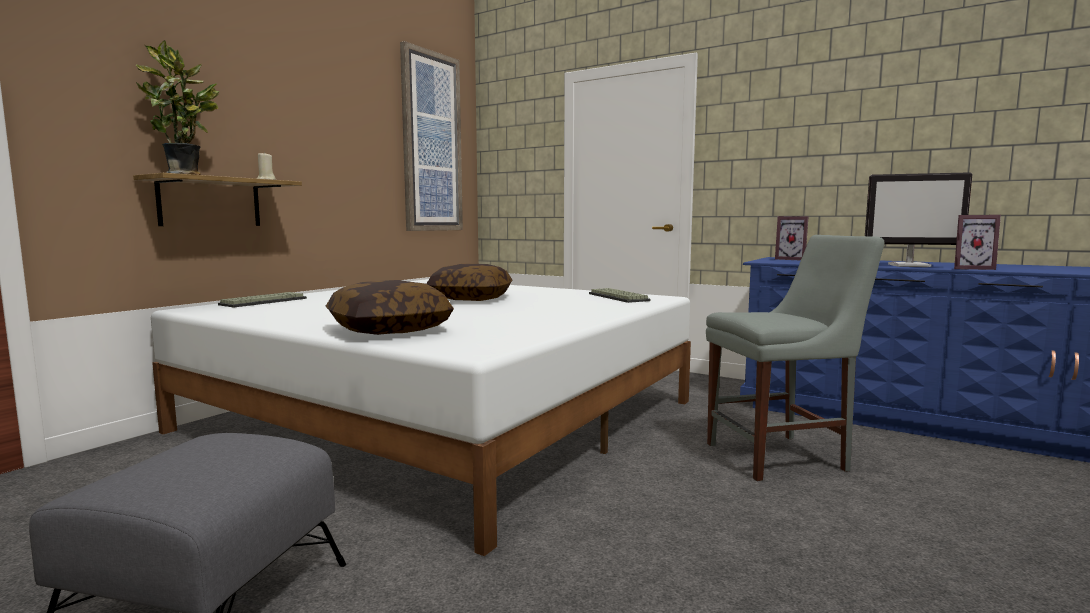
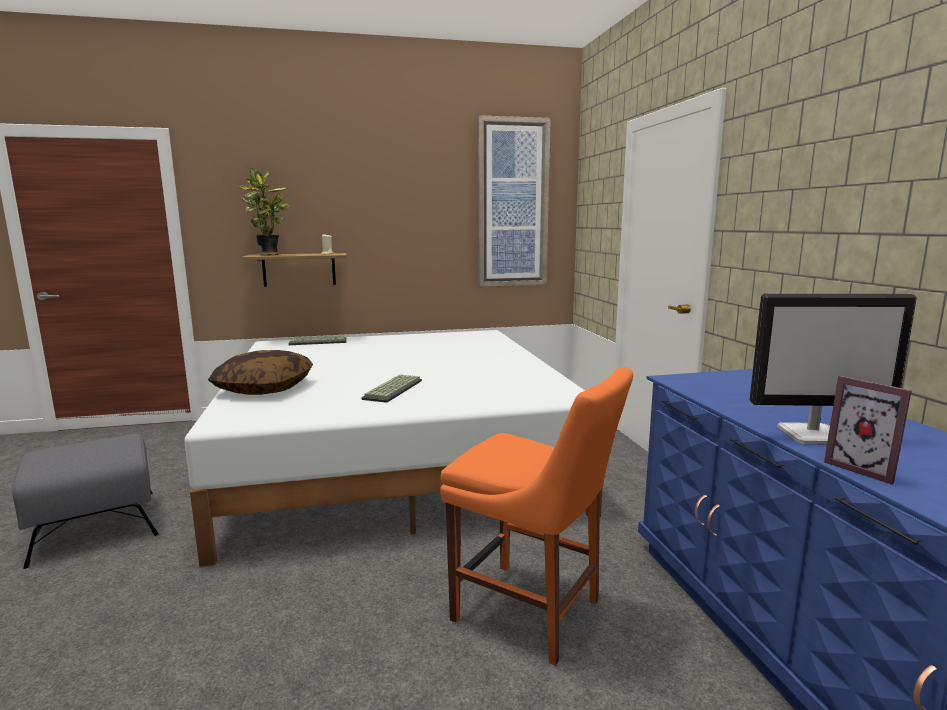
camera: 45 degrees right, 5 degrees up
pillow [426,264,513,301] -> none
keyboard [589,288,651,303] -> keyboard moved to [361,375,422,403]
grey chair [706,235,884,481] -> orange chair [440,367,633,666]
picture frame [775,216,809,260] -> none
monitor [865,172,973,267] -> monitor turned 60 degrees counterclockwise [749,294,917,445]

